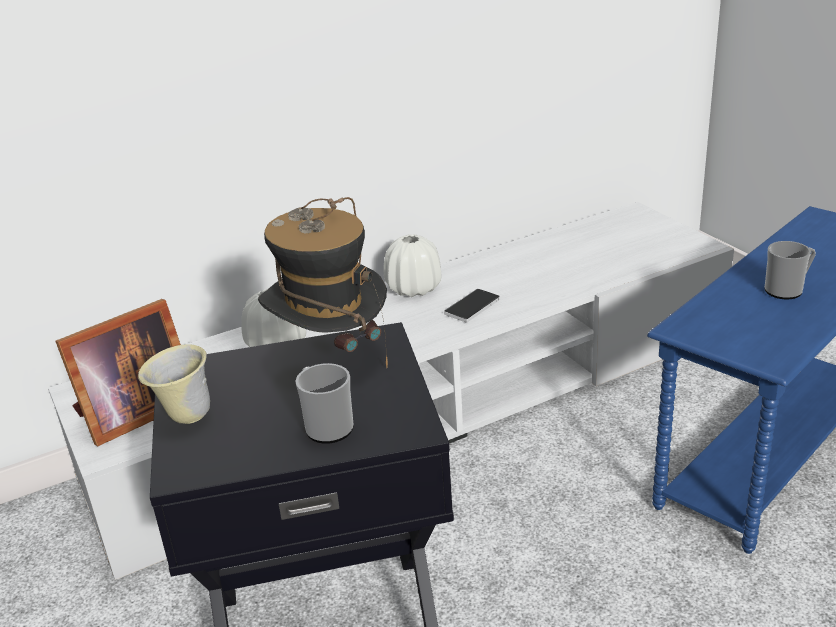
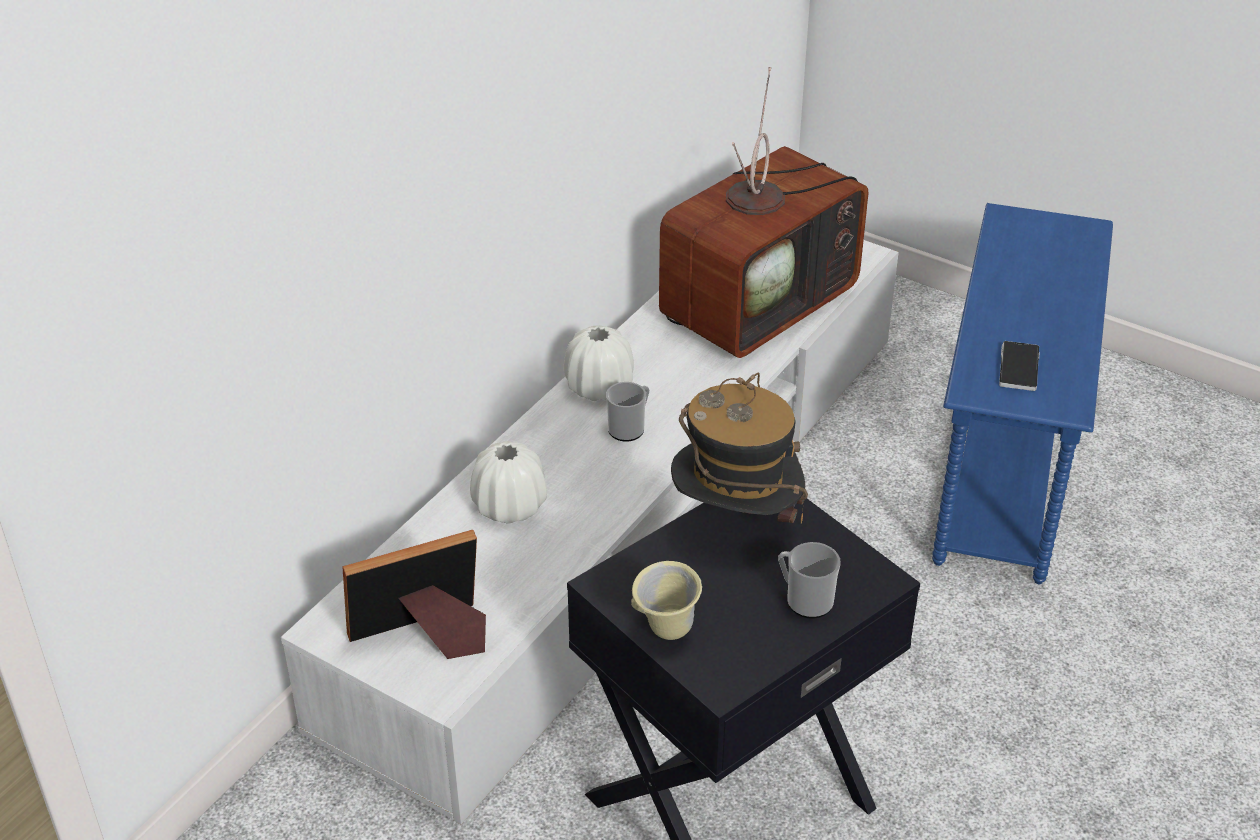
camera: 30 degrees left, 10 degrees up
picture frame [55,299,181,446] -> picture frame turned 135 degrees counterclockwise [342,530,486,659]
phone [444,289,500,322] -> phone moved to [999,341,1039,391]
mug [765,241,816,299] -> mug moved to [606,382,649,442]
none -> television [659,67,868,358]

